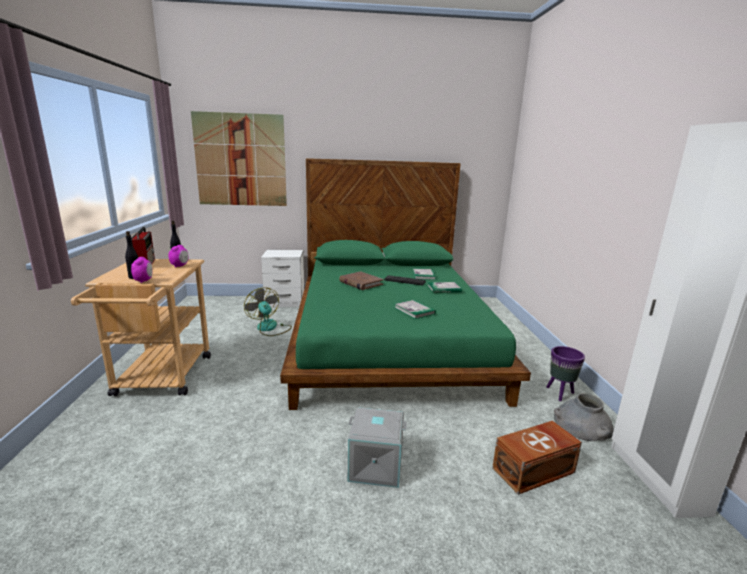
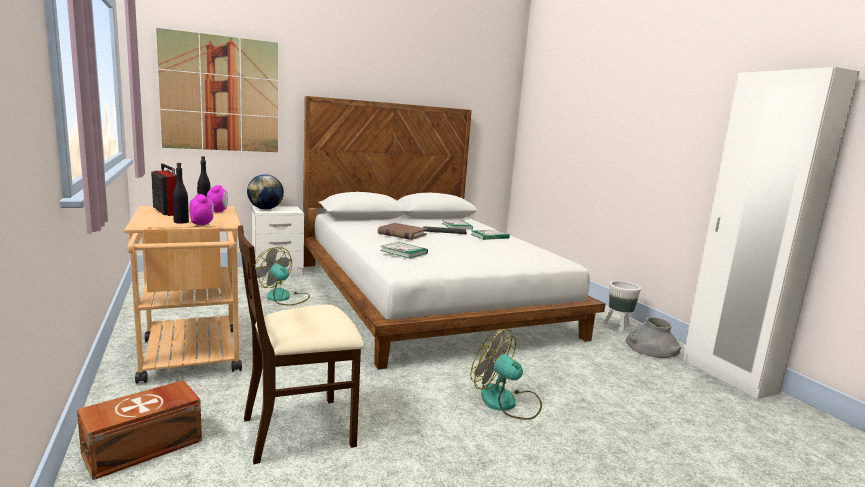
camera: 20 degrees left, 5 degrees down
green bed [280,158,531,410] -> white bed [303,96,605,370]
grey storage box [348,407,407,488] -> fan [470,329,542,420]
book [395,300,436,319] -> book moved to [380,242,428,258]
brown storage box [492,421,582,495] -> brown storage box moved to [77,380,202,480]
purple planter [547,346,585,401] -> white planter [604,281,641,333]
none -> beige chair [238,225,365,464]
none -> globe [247,174,284,210]

